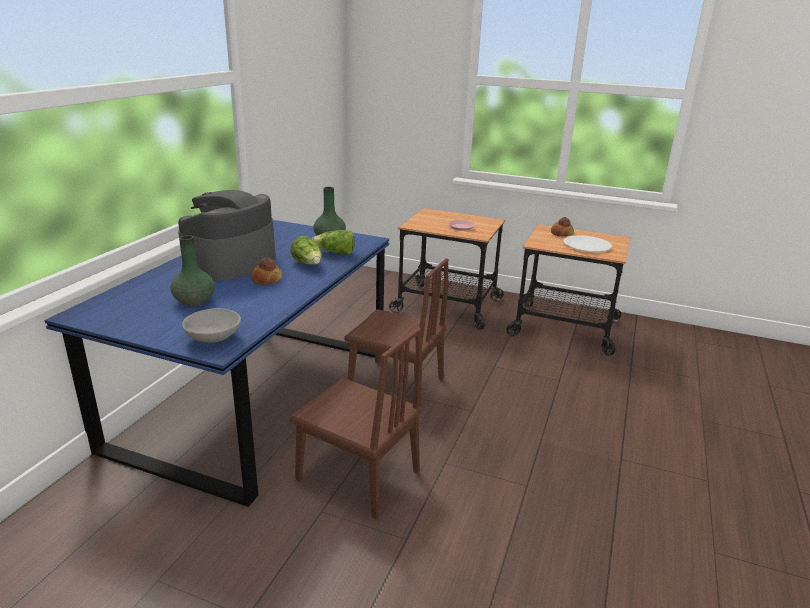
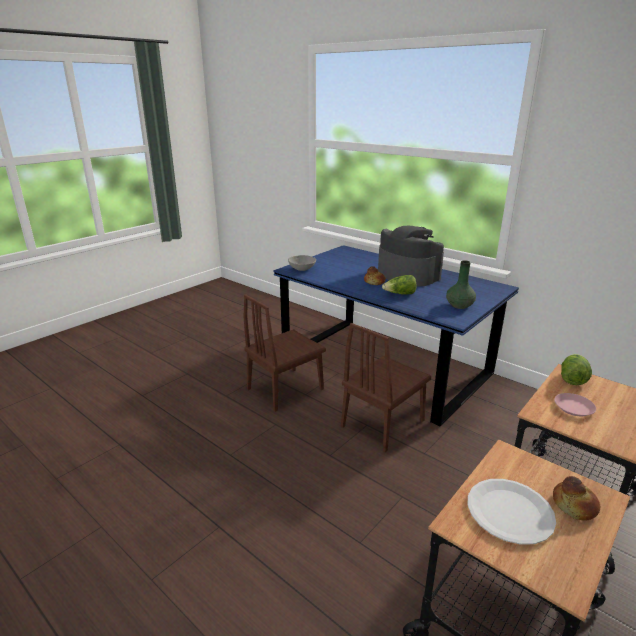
camera: 110 degrees right, 0 degrees up
green vase [170,235,215,306] -> none
lettuce [312,230,355,255] -> lettuce moved to [561,354,592,385]

